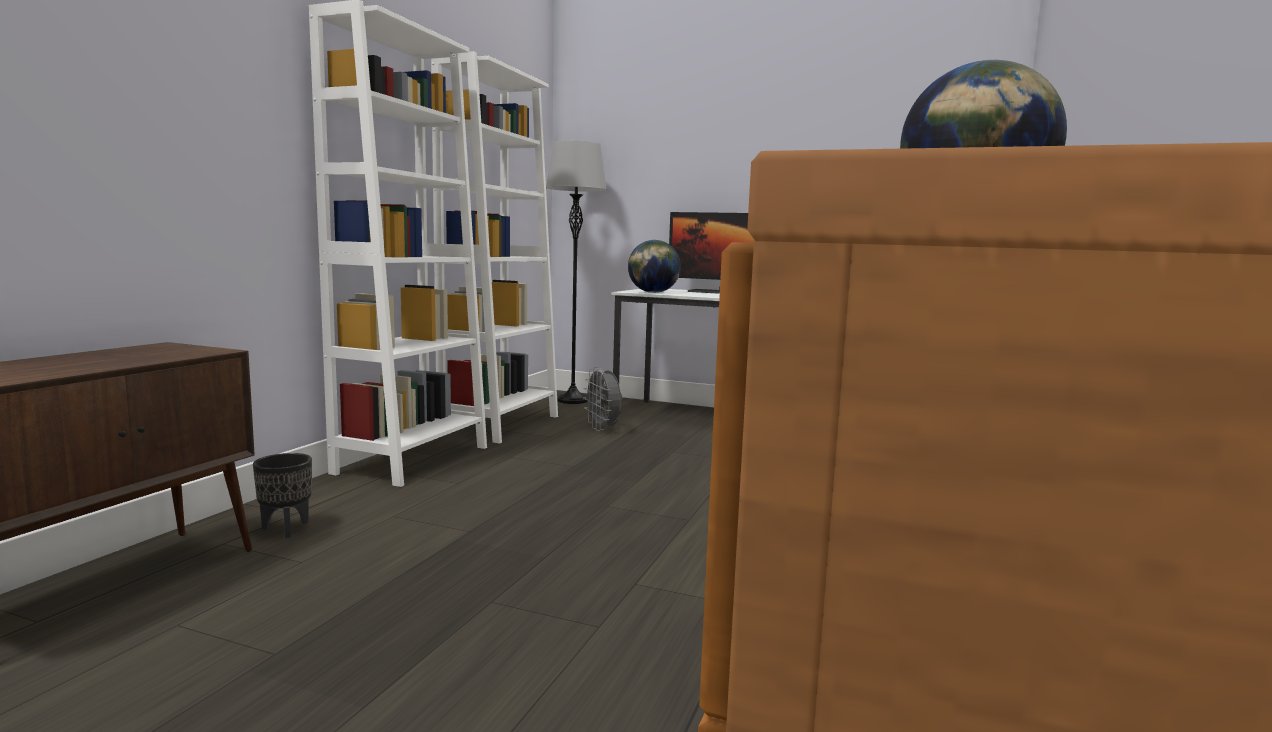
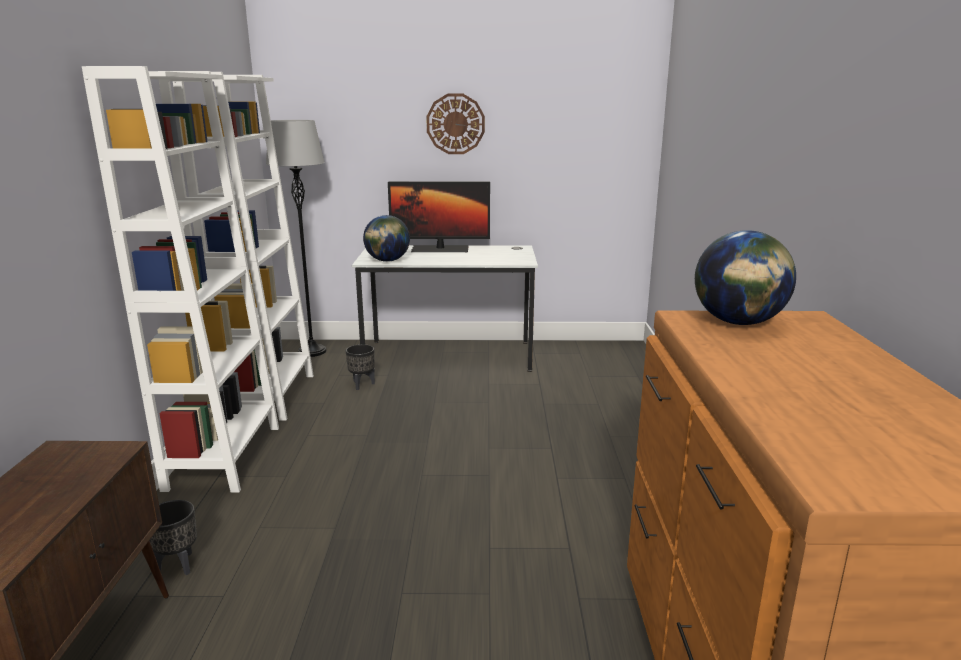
camera: 20 degrees left, 10 degrees up
grey fan [583,367,622,431] -> black planter [345,344,375,390]
none -> wall clock [426,94,485,154]

